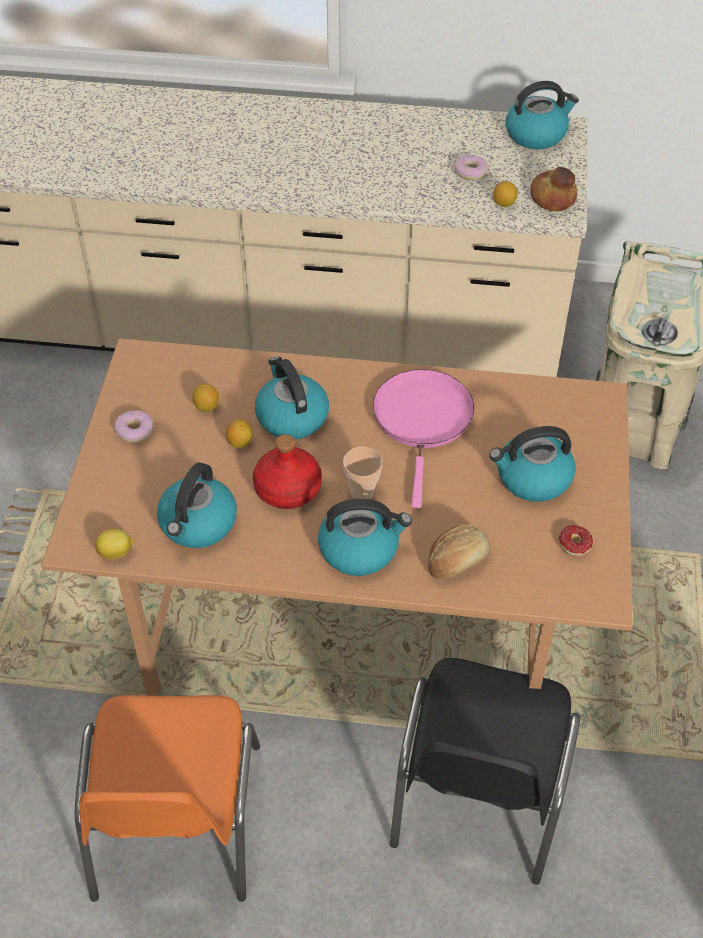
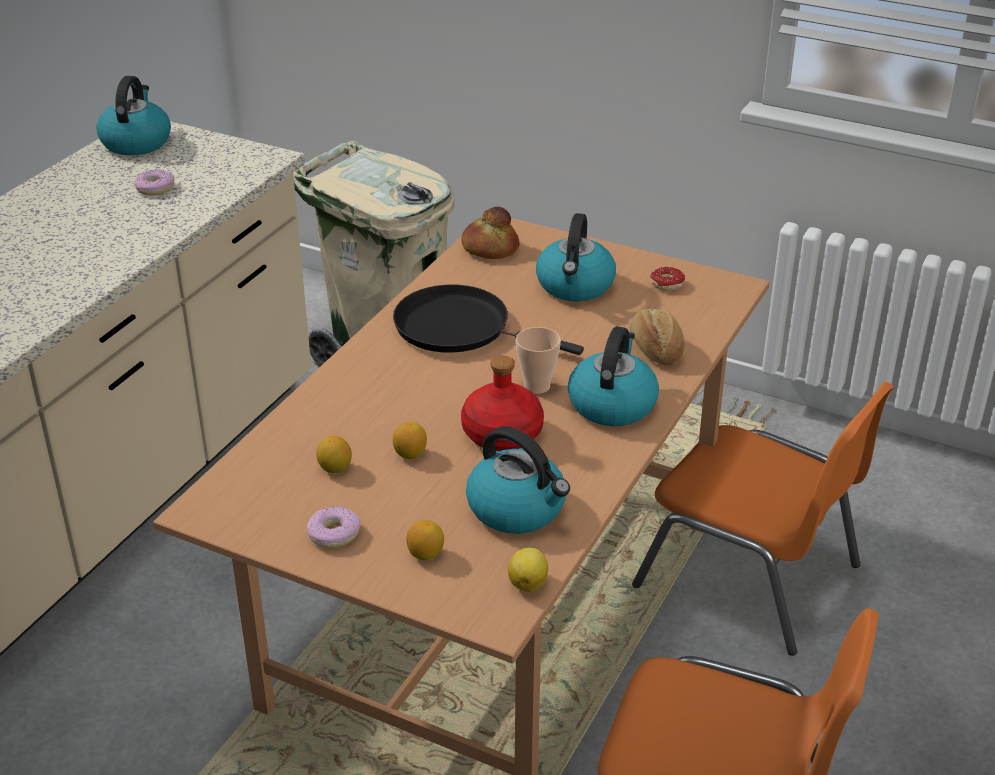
camera: 70 degrees left, 15 degrees down
kettle [255,357,329,439] -> none
pink frying pan [373,369,474,508] -> black frying pan [393,285,584,355]
black chair [390,658,580,885] -> orange chair [632,382,894,656]
lemon [493,181,517,207] -> lemon moved to [406,520,444,560]
bread [530,167,577,211] -> bread moved to [461,207,520,259]

